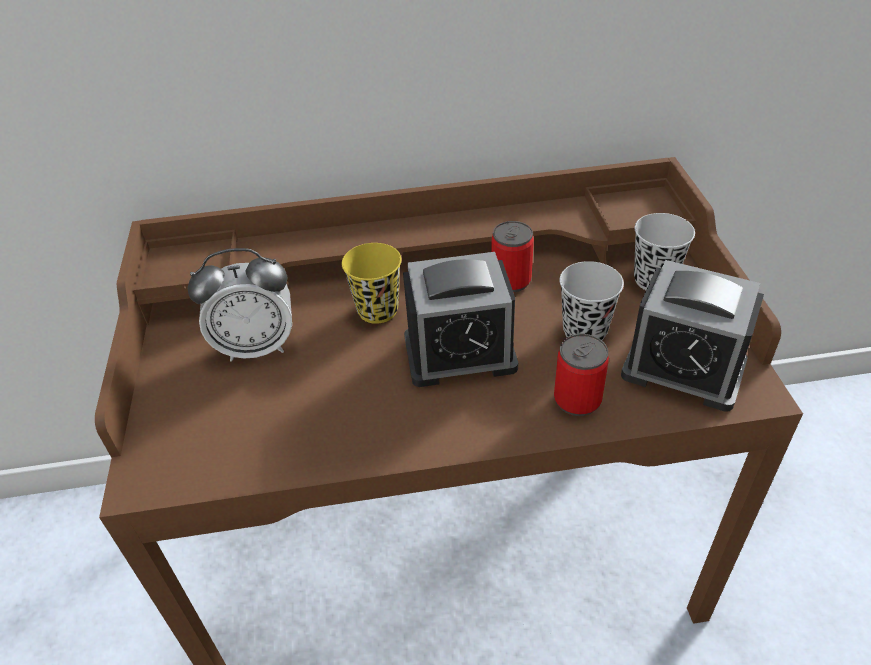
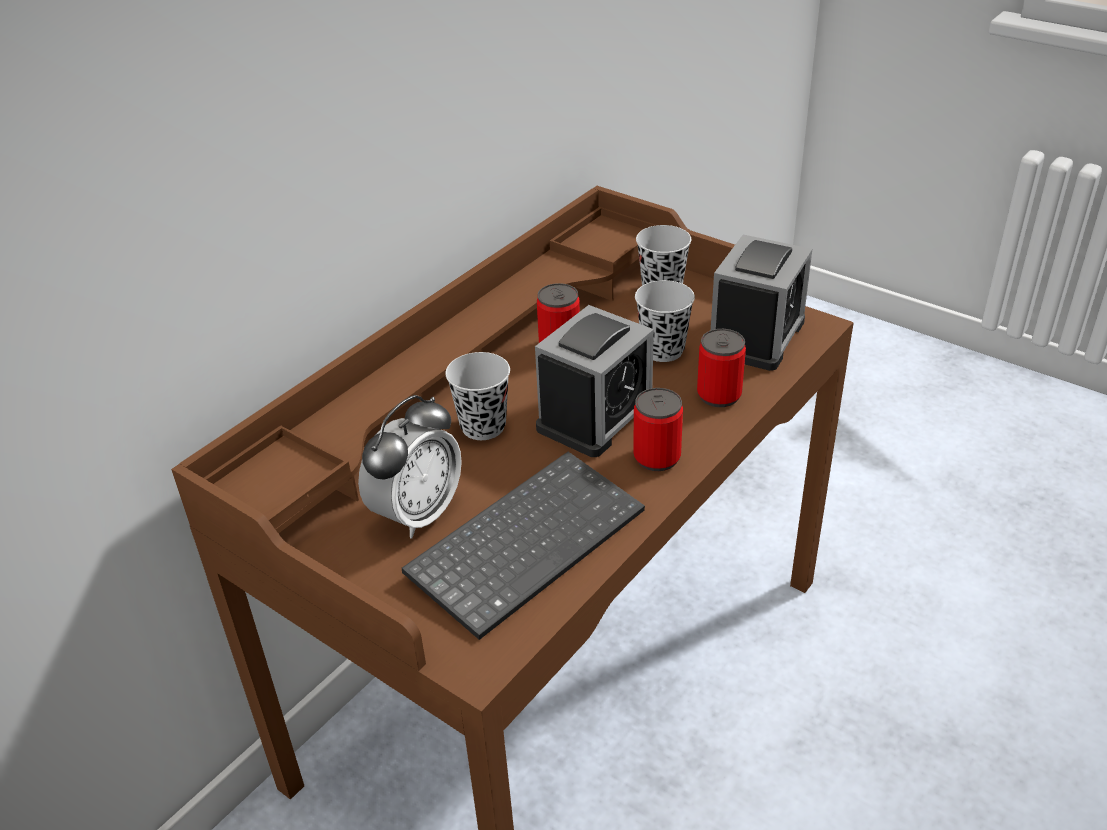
camera: 45 degrees left, 5 degrees down
yellow cup [342,243,401,324] -> black cup [445,352,510,440]
alarm clock [621,260,764,412] -> alarm clock turned 45 degrees counterclockwise [711,235,812,371]
none -> keyboard [402,452,645,640]
none -> can [633,388,683,471]

